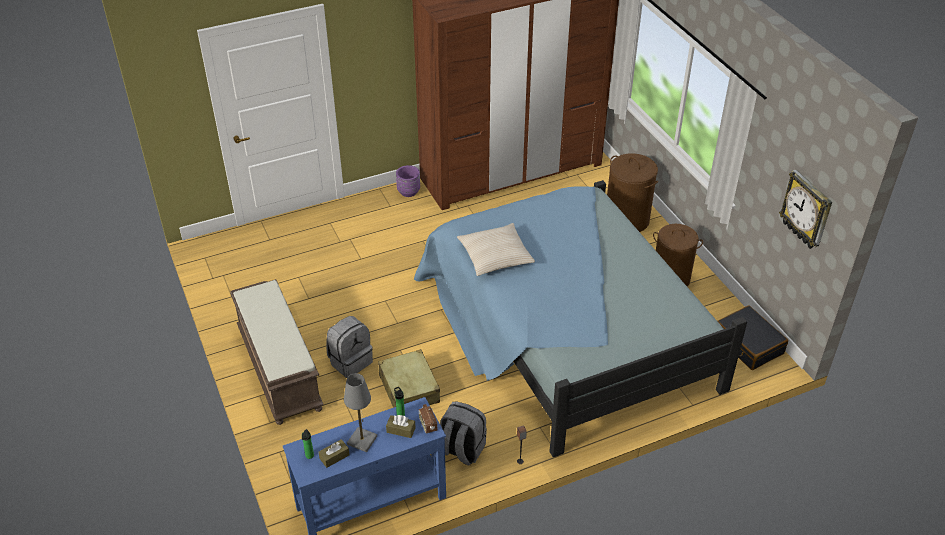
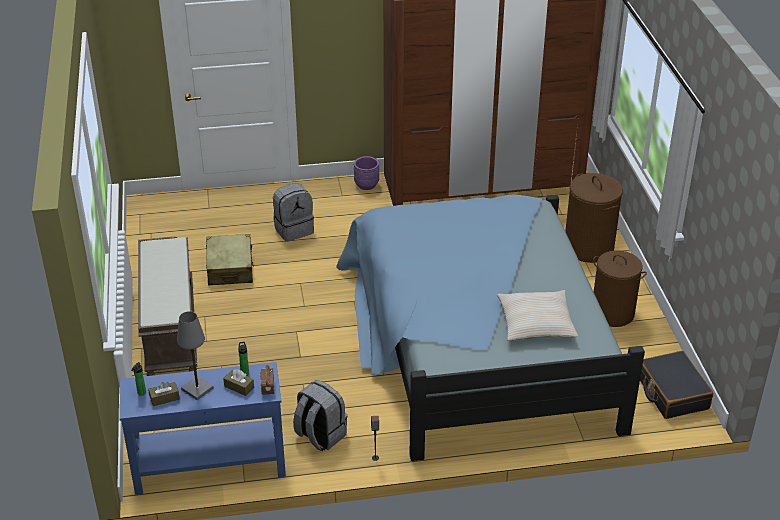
camera: 15 degrees right, 5 degrees down
grey backpack [326,316,373,378] -> grey backpack moved to [273,183,314,242]
beige suitcase [378,349,440,408] -> beige suitcase moved to [206,234,254,286]
beige pillow [457,223,535,276] -> beige pillow moved to [497,290,578,341]
wall clock [779,169,832,249] -> none

